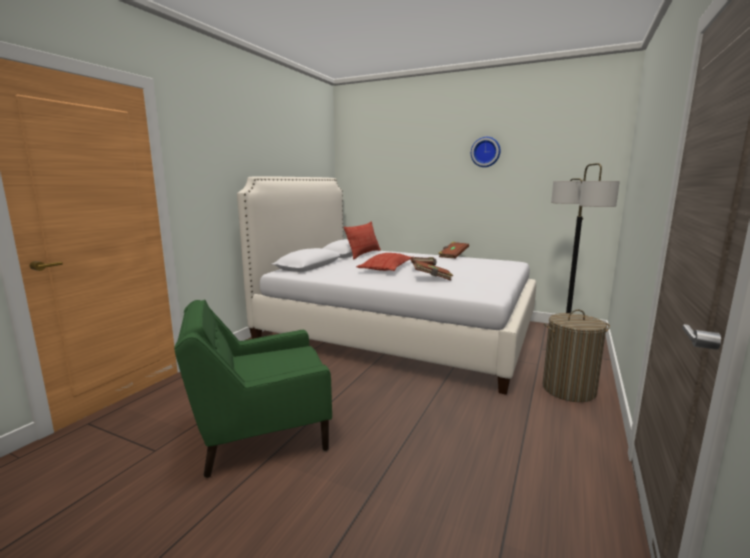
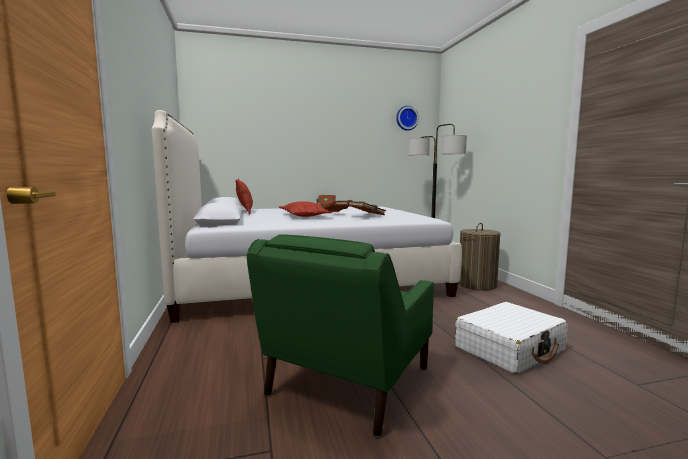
camera: 40 degrees left, 5 degrees down
wall clock [471,137,500,167] -> wall clock moved to [396,106,419,131]
none -> white suitcase [455,302,568,374]

